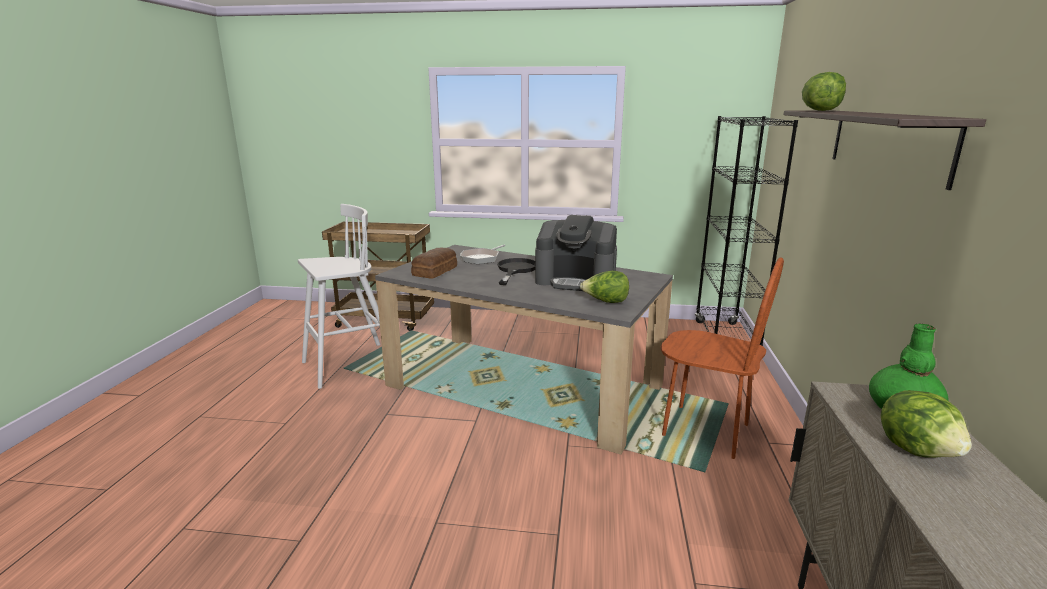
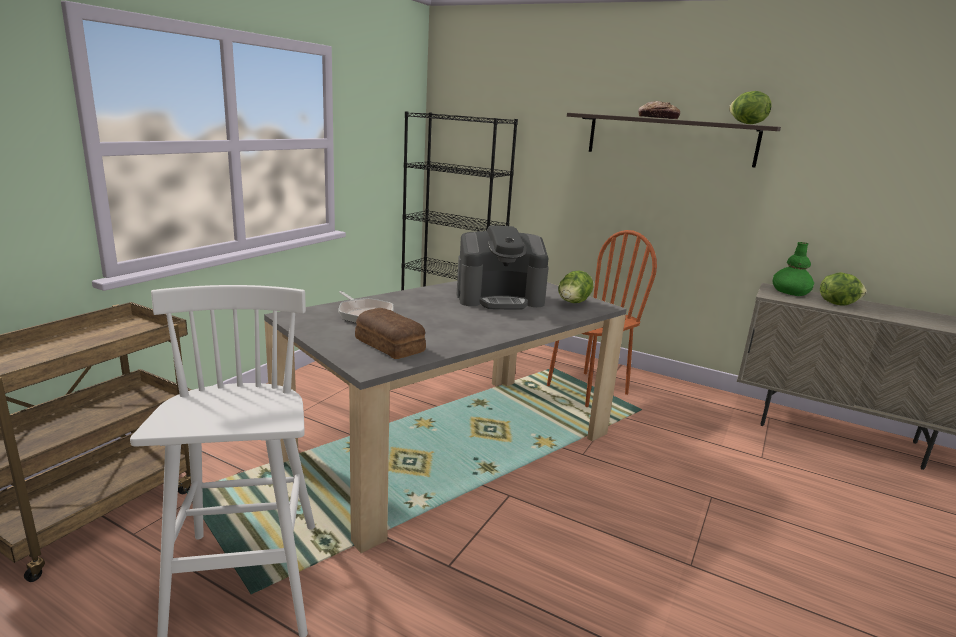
camera: 70 degrees left, 0 degrees up
black frying pan [497,258,535,285] -> none
coffee machine [535,215,617,291] -> coffee machine turned 45 degrees clockwise [456,226,549,310]
lettuce [802,72,846,111] -> lettuce moved to [729,91,772,124]
none -> bread [638,101,680,119]

